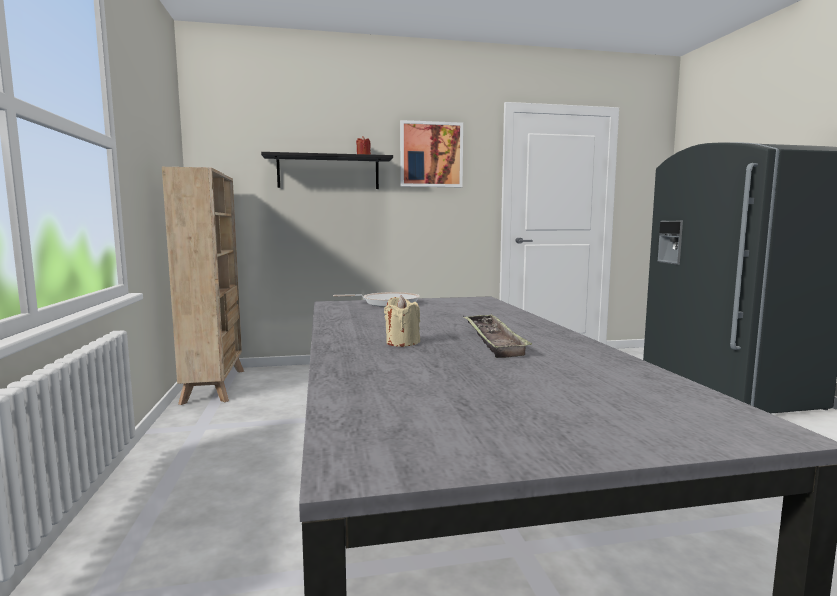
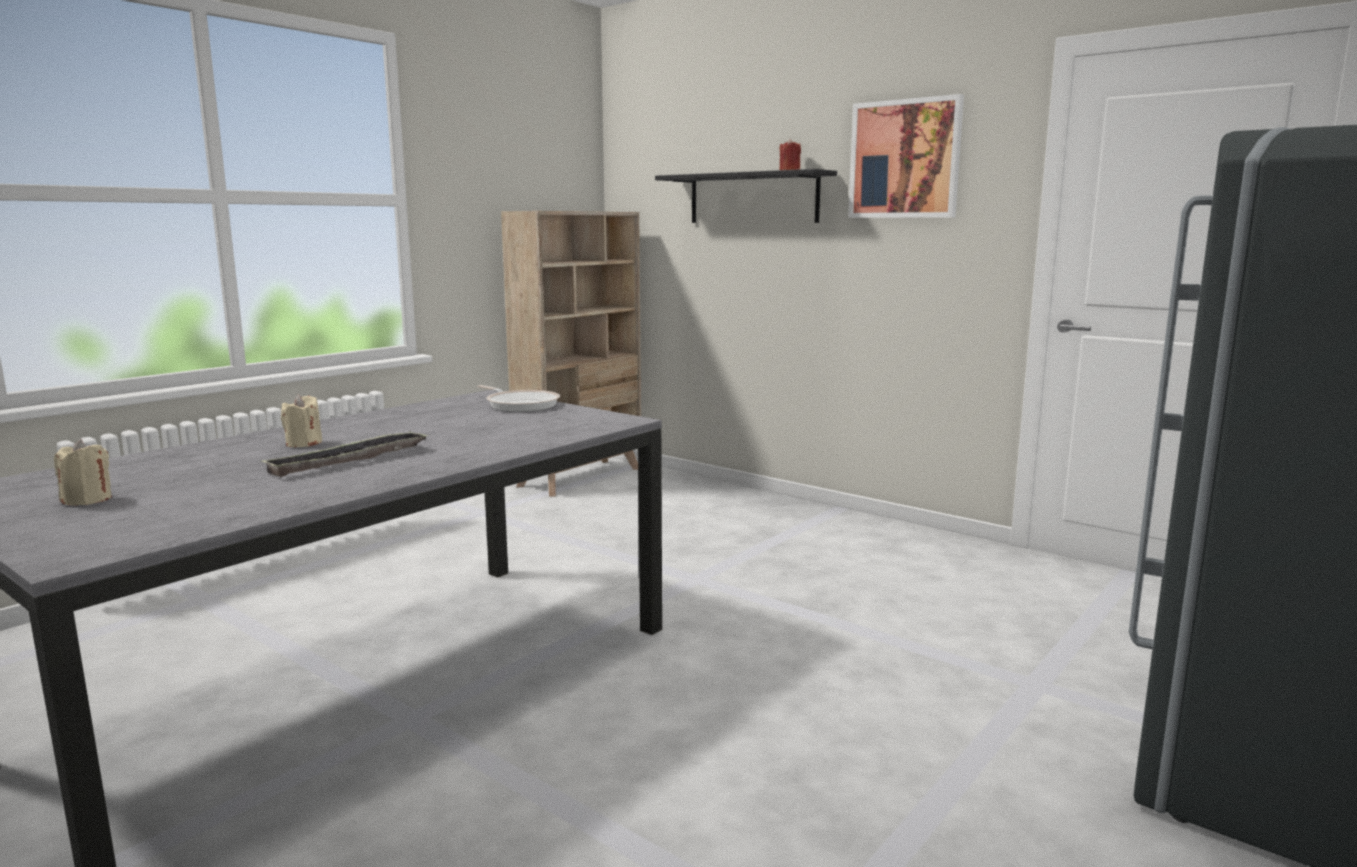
camera: 50 degrees right, 5 degrees up
none -> beige candle [54,439,112,506]

